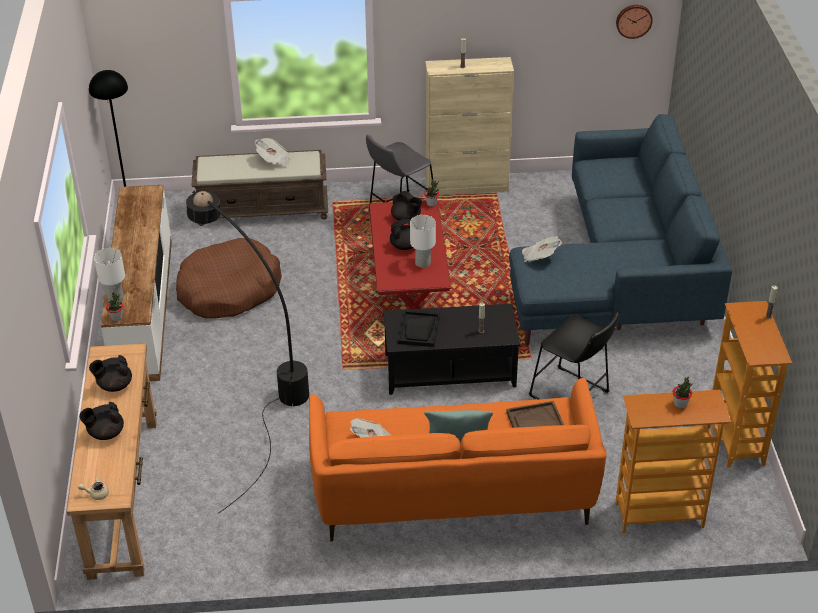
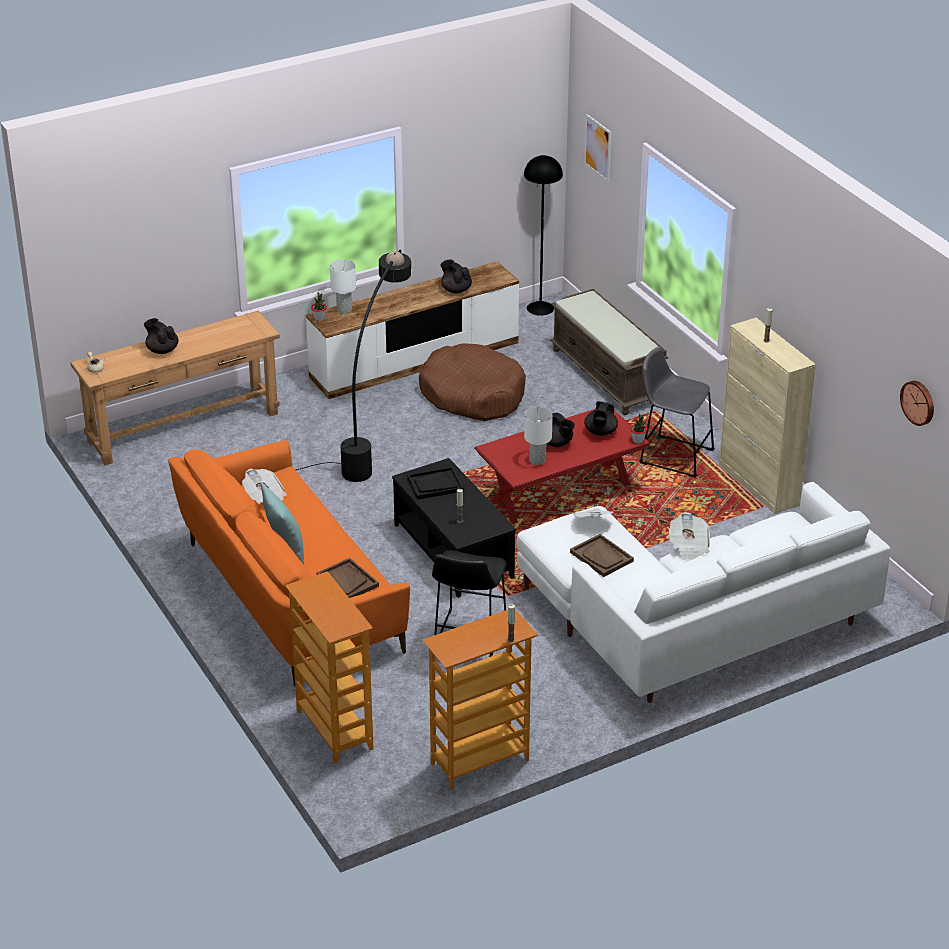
camera: 65 degrees right, 5 degrees down
black teapot [89,355,132,392] -> black teapot moved to [440,260,472,293]
newspaper [255,138,290,166] -> newspaper moved to [668,512,710,561]
blue sofa [509,114,732,345] -> white sofa [517,482,891,703]
potted plant [673,377,693,408] -> none
none -> brown tray [570,534,634,577]
none -> picture [584,114,611,182]

